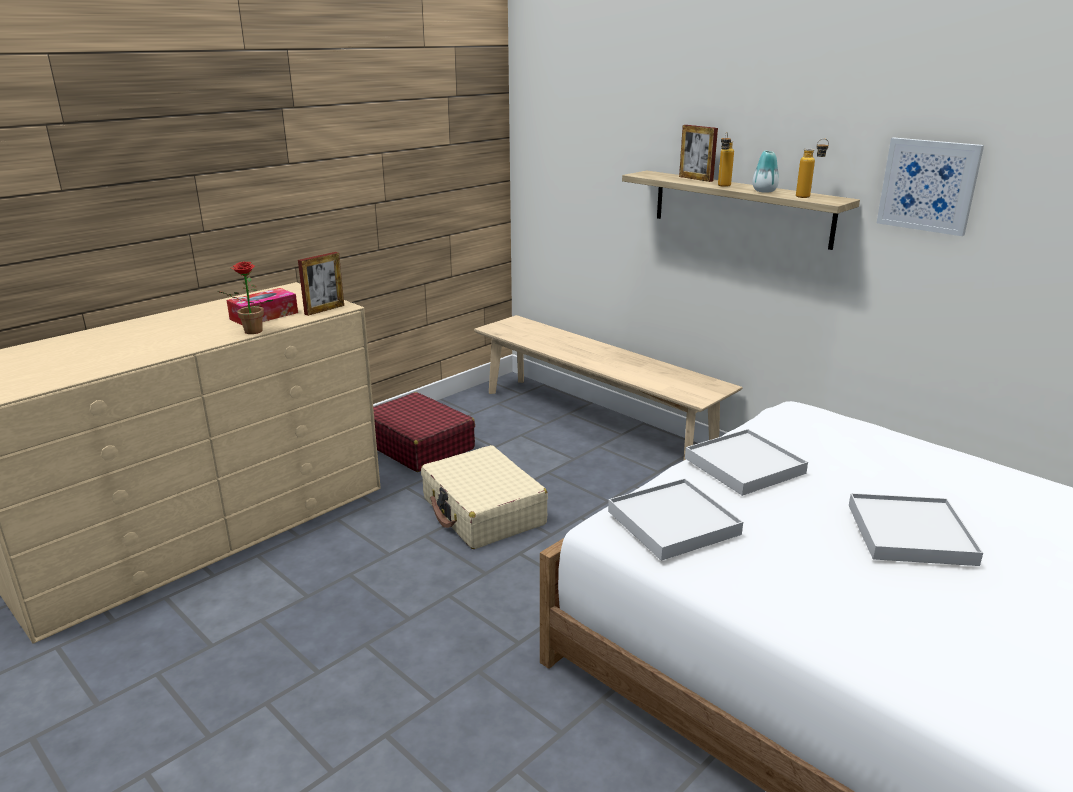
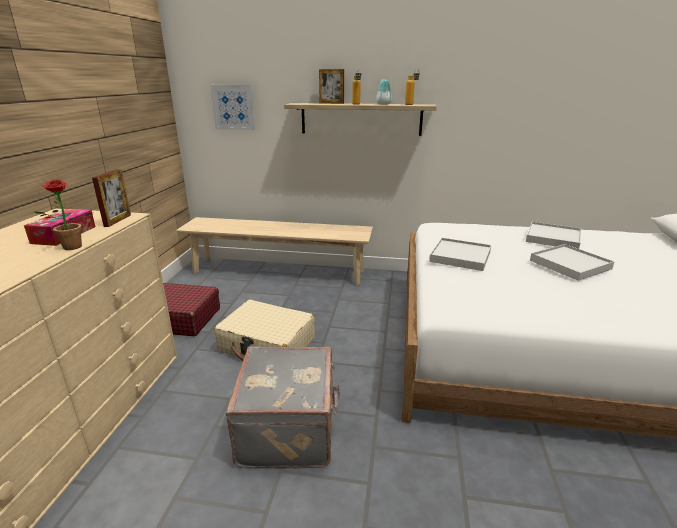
camera: 35 degrees left, 0 degrees up
white tray [608,478,743,561] -> white tray moved to [526,222,581,249]
picture [877,138,984,236] -> picture moved to [211,85,256,130]
none -> grey suitcase [226,346,340,468]

